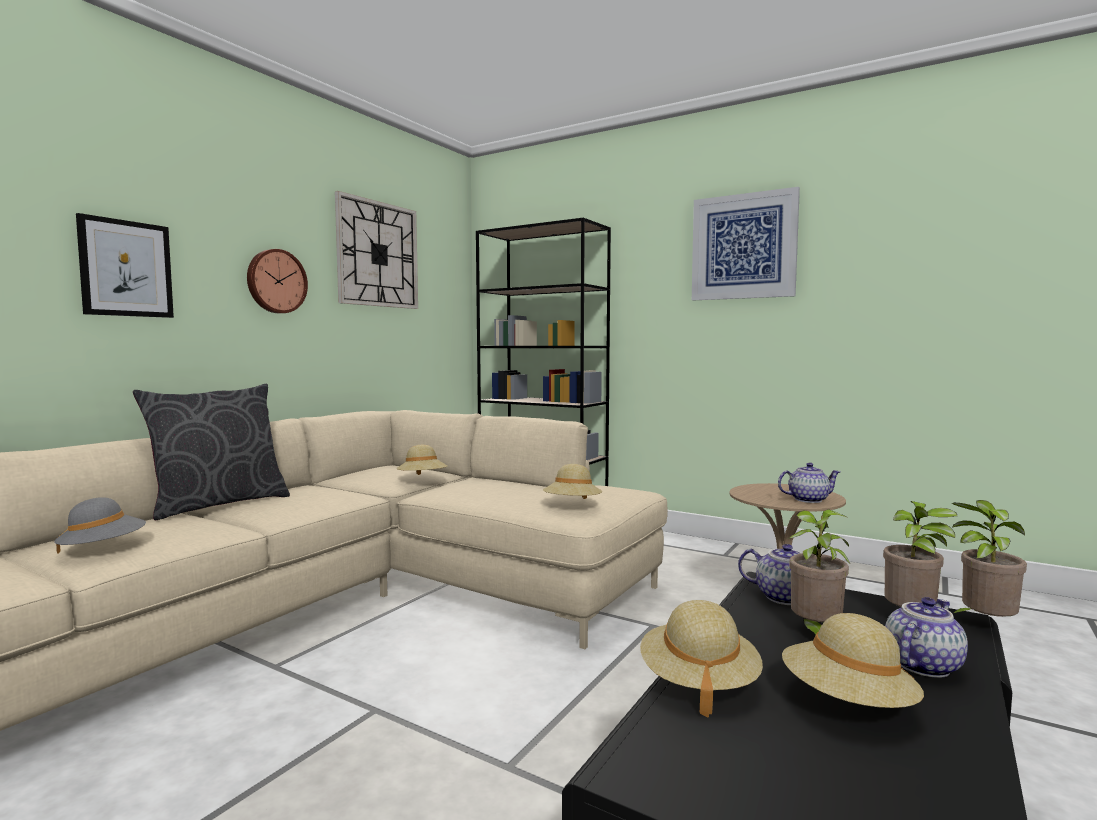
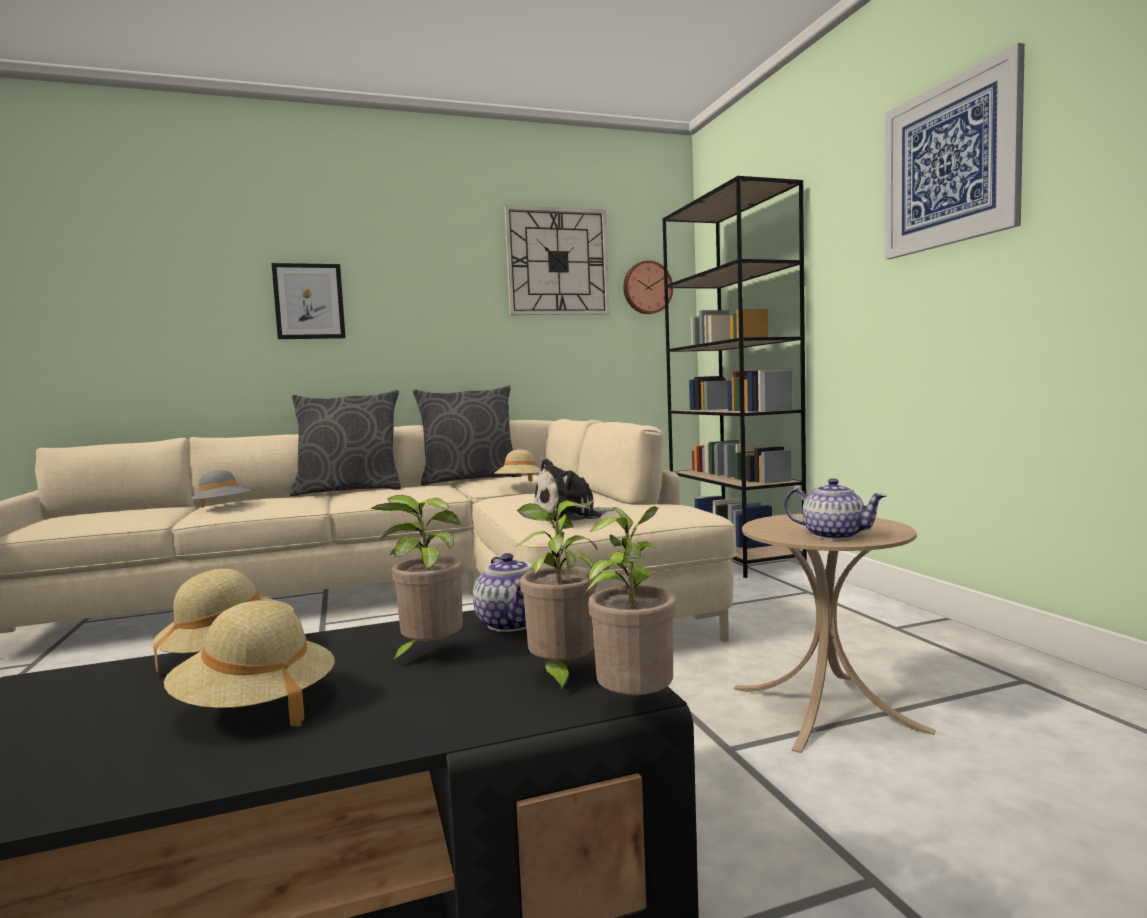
camera: 40 degrees right, 0 degrees up
wall clock [247,249,308,313] -> wall clock moved to [623,260,673,314]
beige hat [543,464,602,499] -> plush toy [533,459,615,521]
teapot [885,597,968,678] -> none
none -> grey pillow [413,386,522,486]

